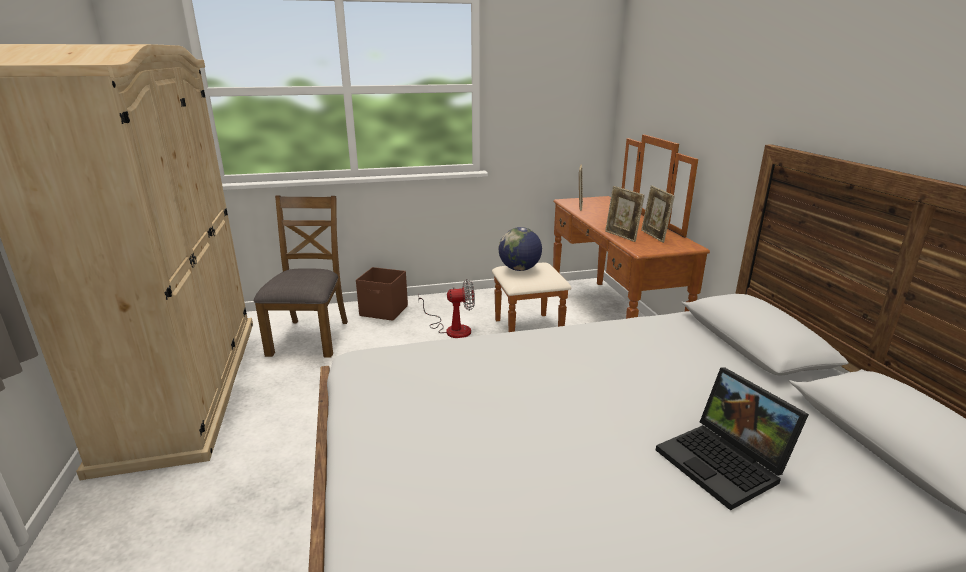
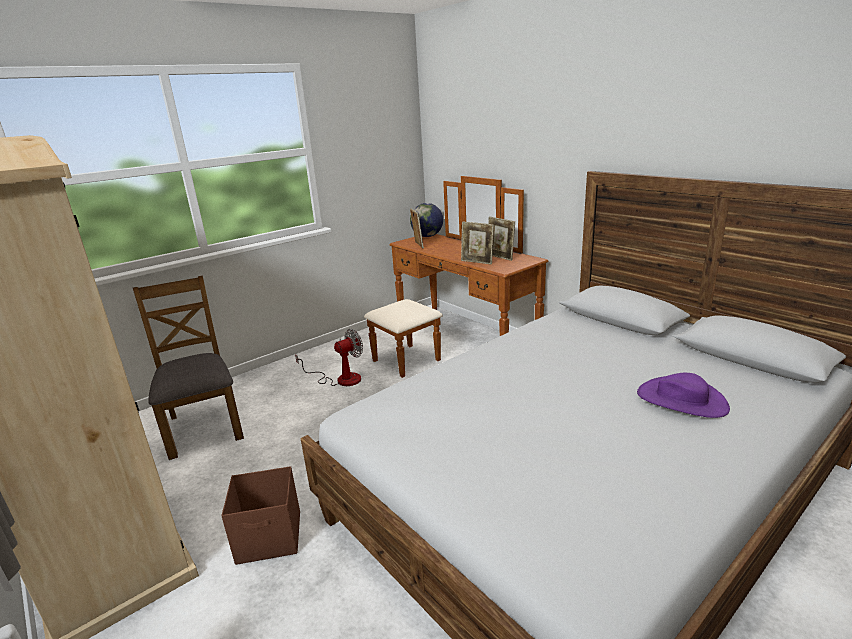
camera: 25 degrees left, 0 degrees up
brown storage box [356,267,408,321] -> brown storage box moved to [221,466,300,565]
globe [499,227,542,271] -> globe moved to [410,203,443,237]
laptop [656,367,809,511] -> purple hat [637,373,730,418]

